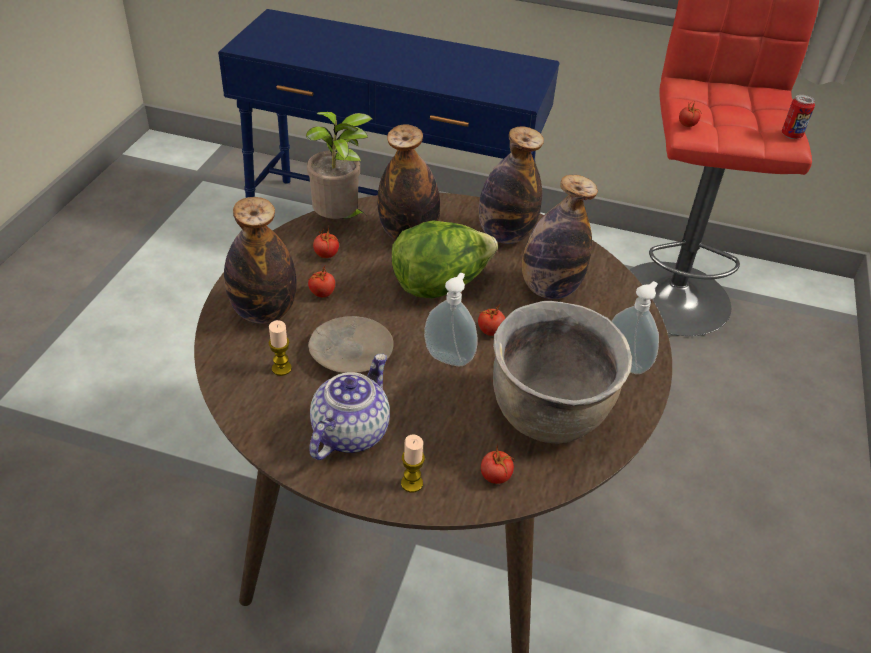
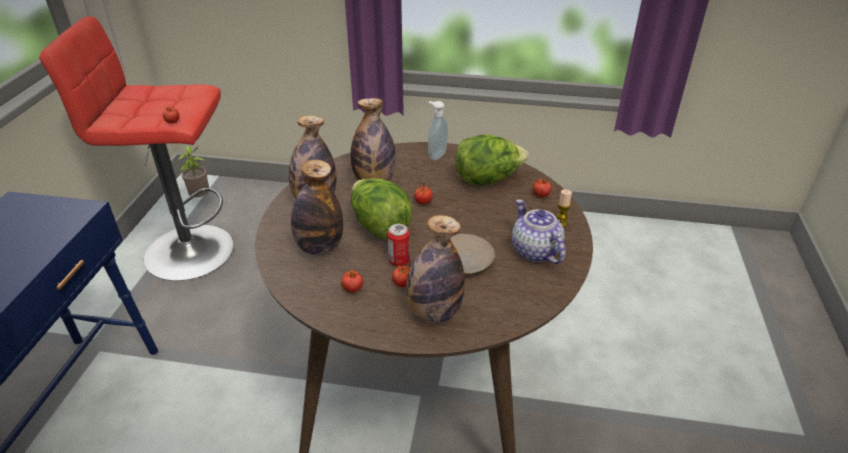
camera: 95 degrees left, 5 degrees down
candle [269,320,292,376] -> none
potted plant [306,112,372,219] -> potted plant moved to [178,145,209,197]
teapot [309,354,390,460] -> teapot turned 45 degrees clockwise [512,199,565,264]
soap dispenser [424,273,478,366] -> none
brown cooking pot [493,301,632,444] -> lettuce [456,134,529,185]
can [782,95,815,139] -> can moved to [387,224,410,266]

